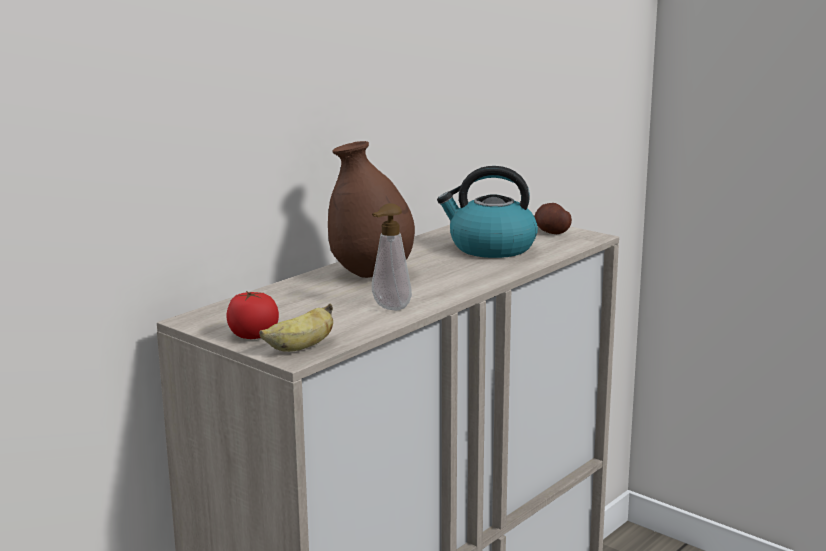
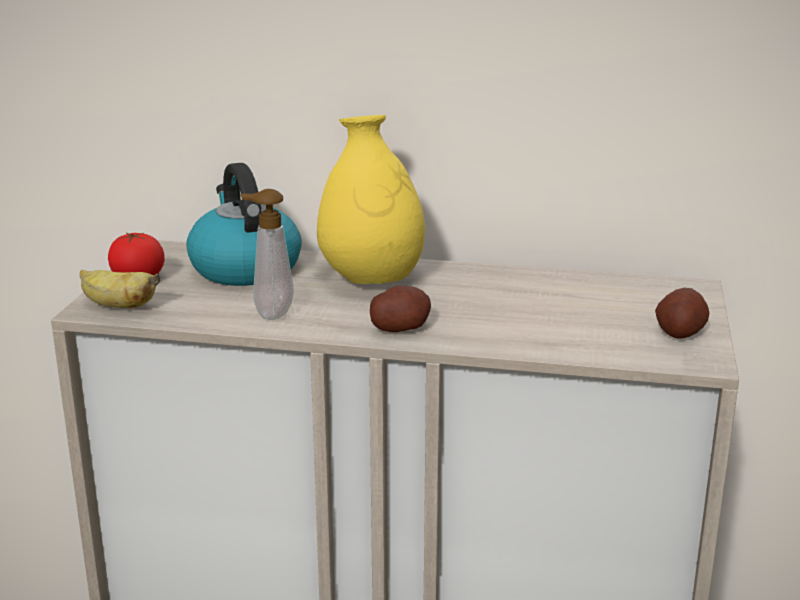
camera: 60 degrees right, 5 degrees up
brown vase [328,141,415,278] -> yellow vase [317,115,425,284]
kettle [437,166,538,258] -> kettle moved to [186,163,302,286]
none -> potato [370,286,431,332]

